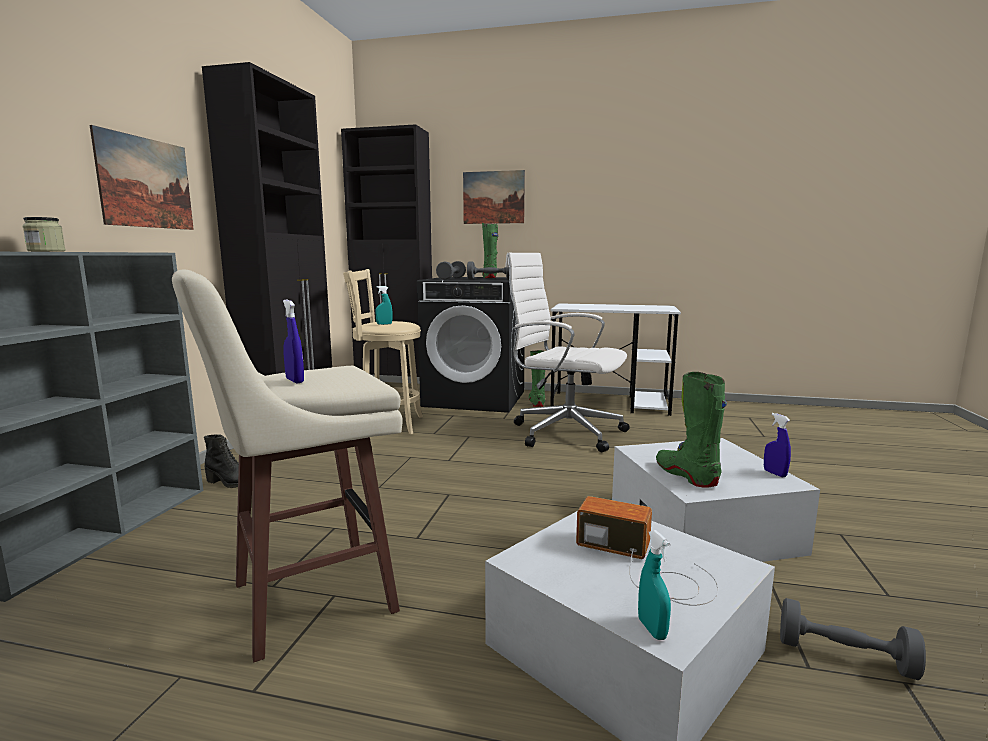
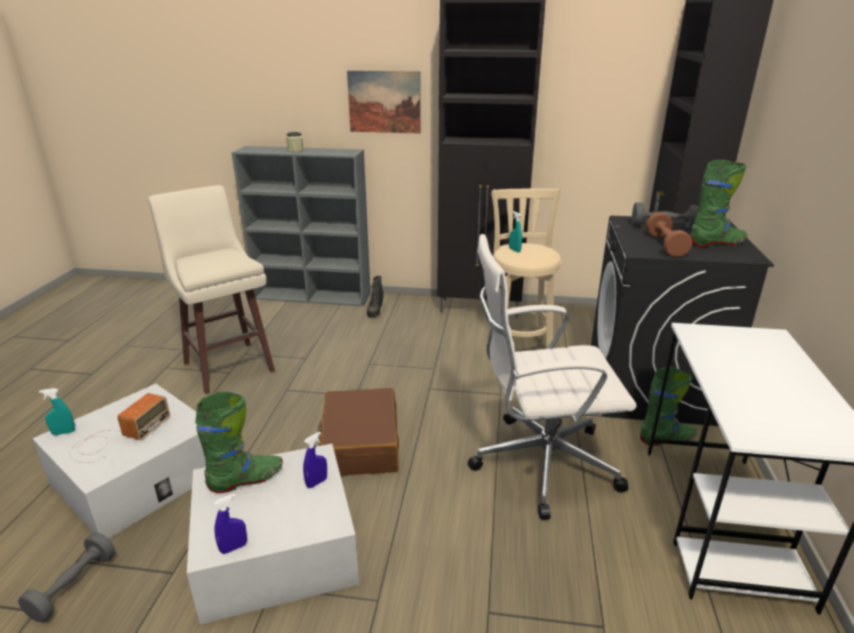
camera: 85 degrees right, 15 degrees up
blue spray bottle [283,300,304,383] -> blue spray bottle moved to [303,432,327,488]
picture [463,170,525,224] -> none
grey dumbbell [467,261,509,279] -> brown dumbbell [646,212,692,257]
white office chair [505,253,630,452] -> white office chair turned 120 degrees counterclockwise [468,234,636,520]
none -> brown suitcase [318,388,399,476]

